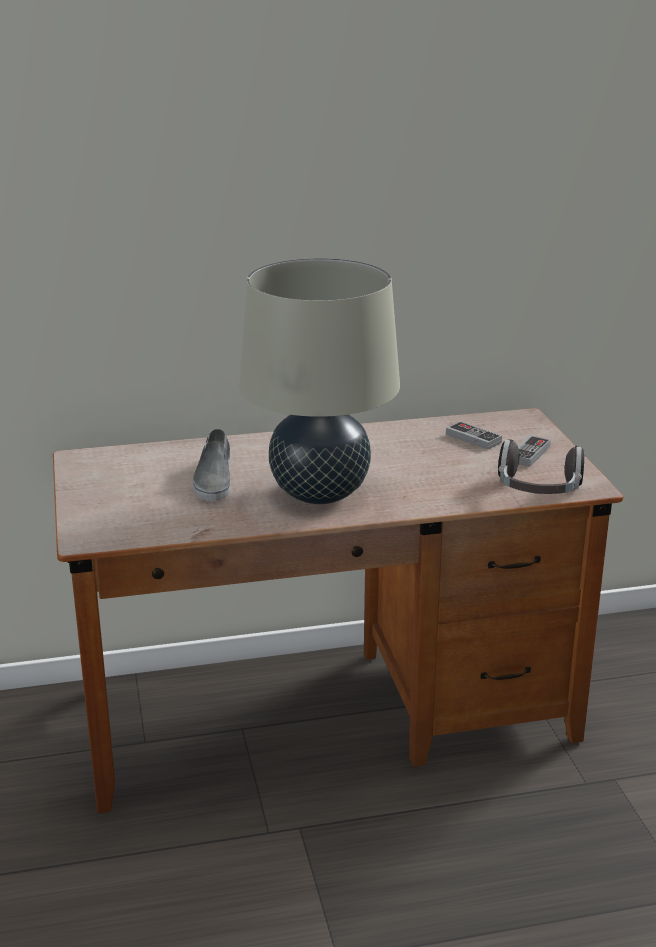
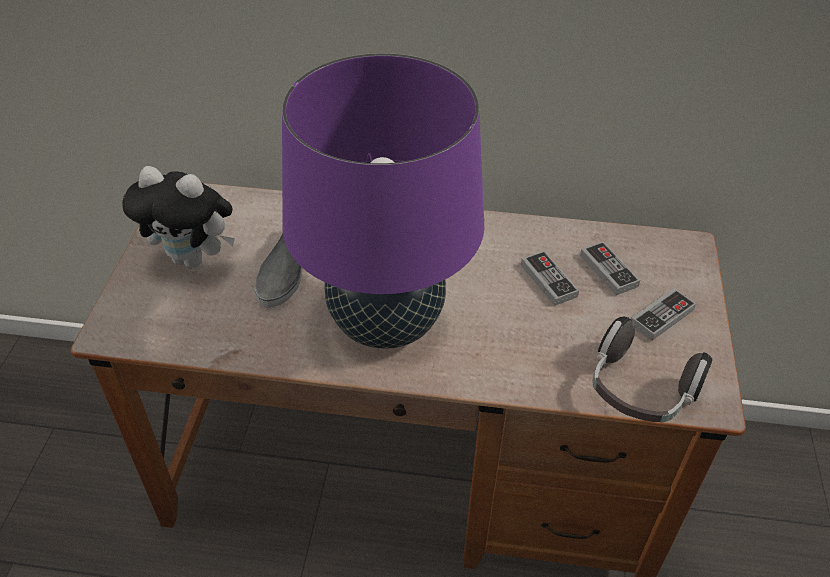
camera: 20 degrees right, 20 degrees up
beige table lamp [239,258,400,504] -> purple table lamp [282,53,484,348]
none -> plush toy [122,166,235,268]
none -> game controller [521,250,579,306]

